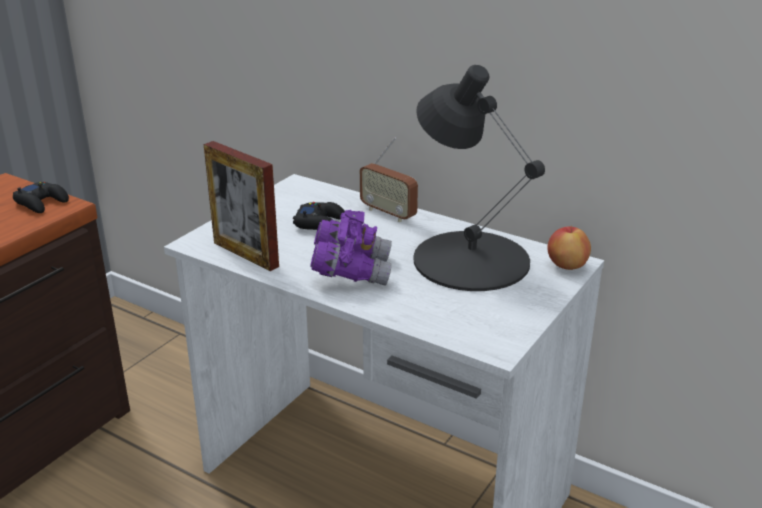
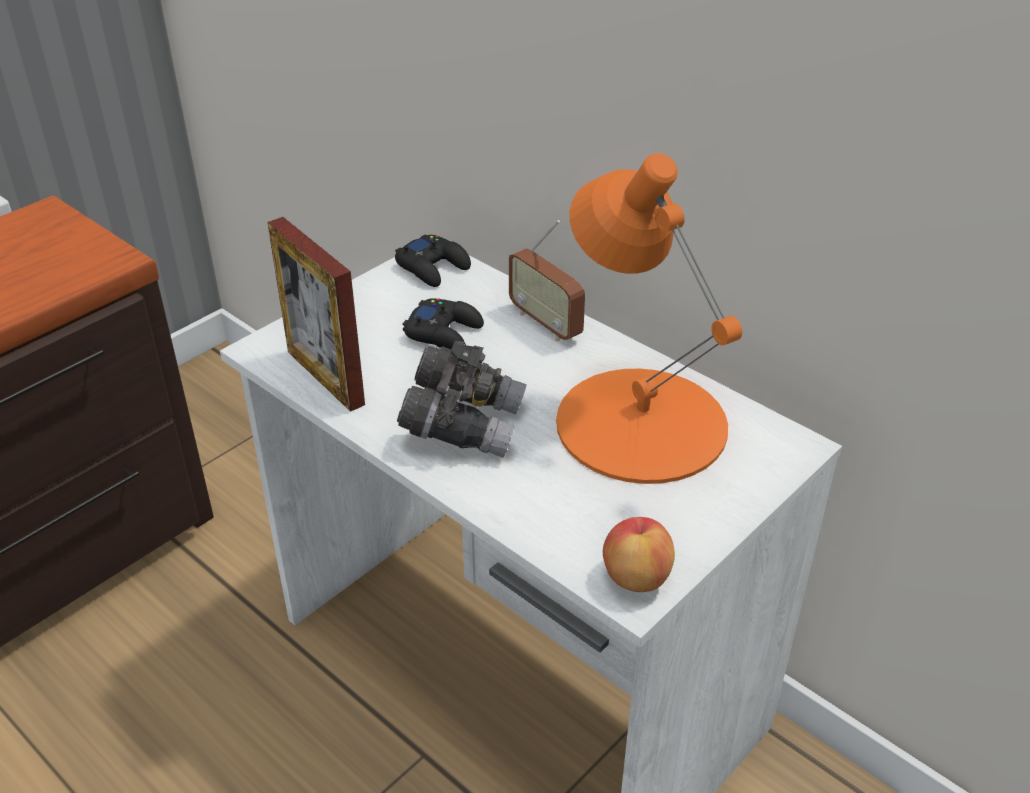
camera: 10 degrees right, 10 degrees up
black game controller [13,182,69,213] -> black game controller moved to [395,235,471,287]
purple binoculars [310,210,392,286] -> grey binoculars [397,341,527,458]
black table lamp [413,65,545,291] -> orange table lamp [556,153,742,484]
apple [547,225,591,270] -> apple moved to [603,517,675,592]

